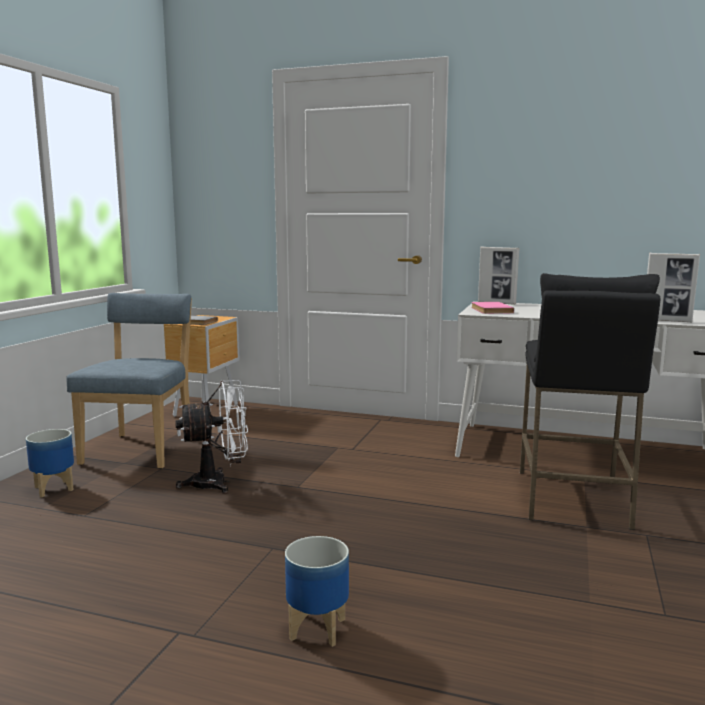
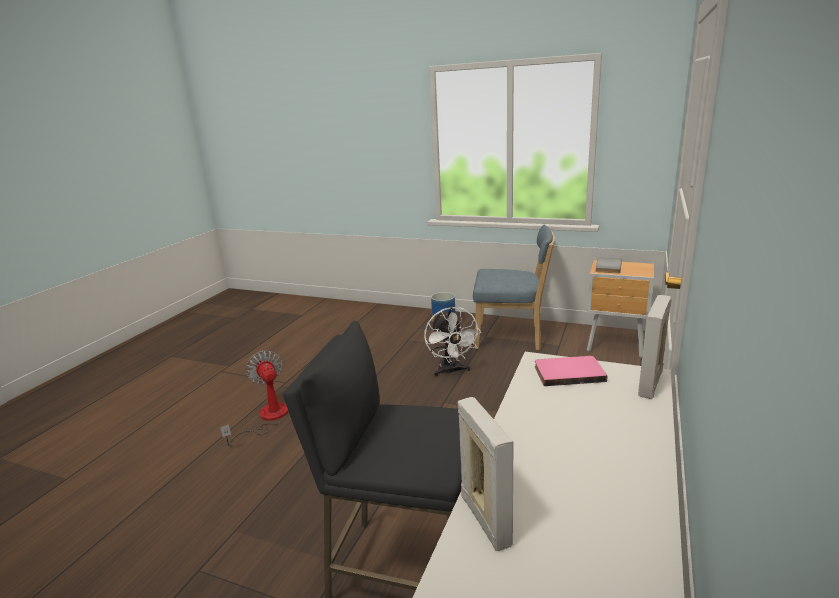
camera: 95 degrees right, 10 degrees up
planter [285,536,349,647] -> fan [220,351,289,446]
picture frame [647,253,700,323] -> picture frame turned 135 degrees clockwise [458,397,513,551]

